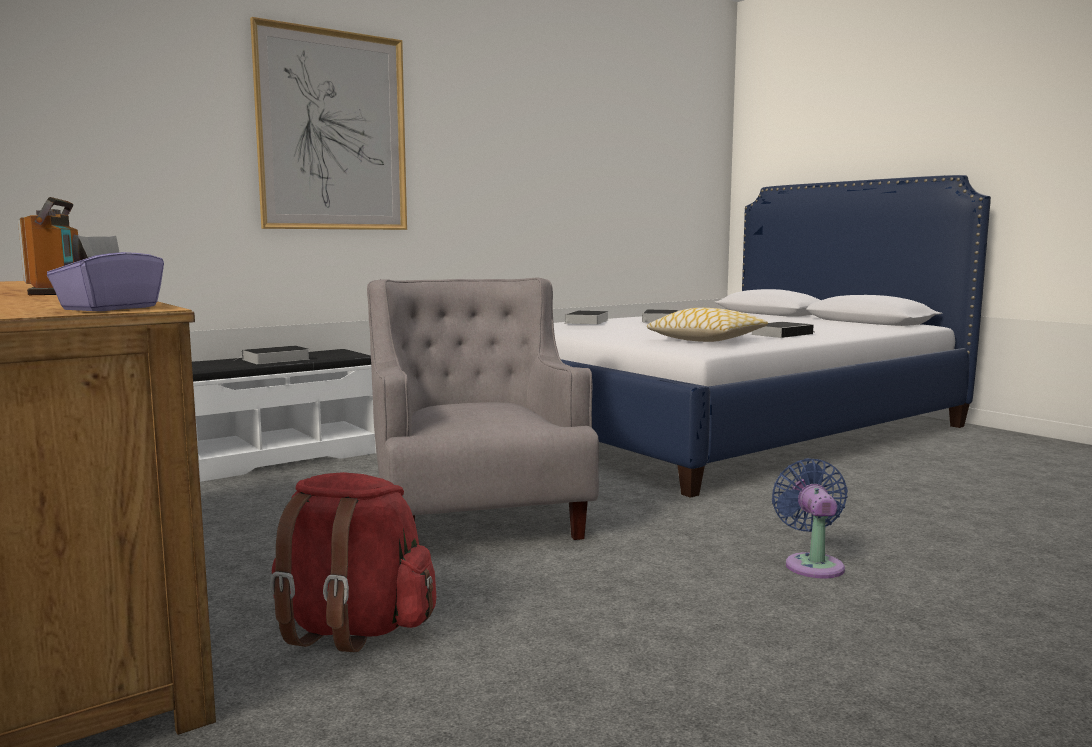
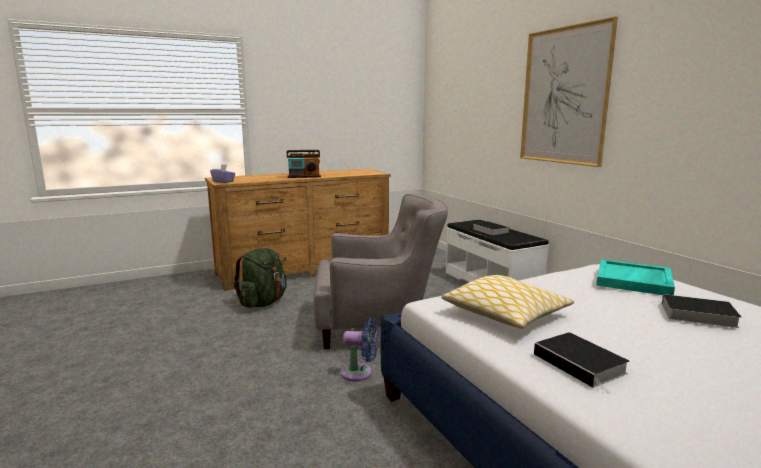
camera: 100 degrees right, 5 degrees up
red backpack [270,472,436,652] -> green backpack [233,248,287,308]
book [564,311,609,324] -> turquoise tray [596,259,675,295]
blue fan [772,458,848,578] -> blue fan moved to [341,318,378,381]

